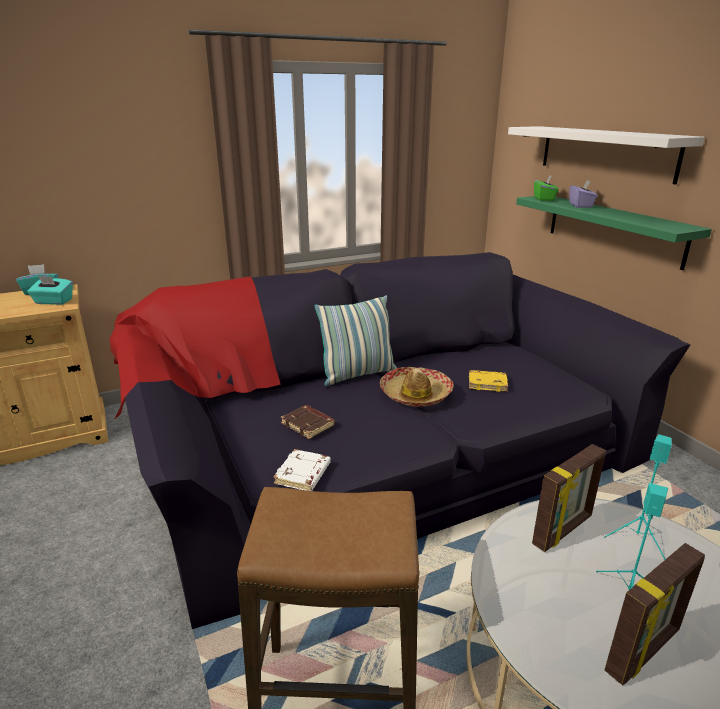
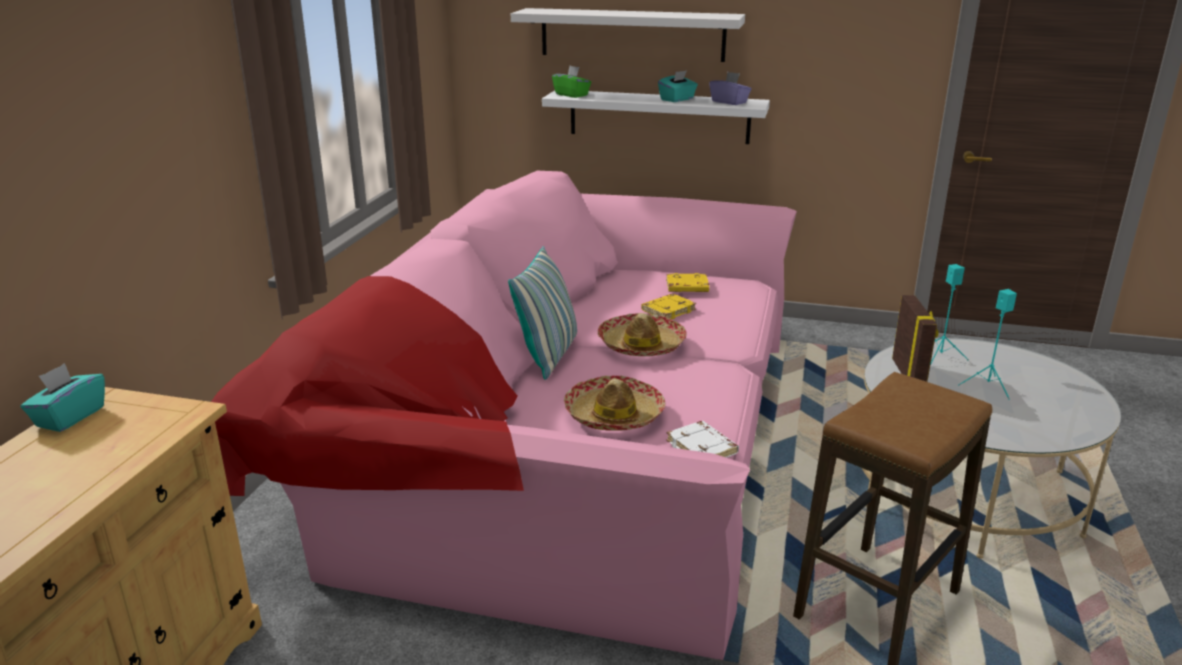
camera: 50 degrees left, 0 degrees up
turquoise tissue box [27,276,73,305] -> turquoise tissue box moved to [658,70,698,102]
black sofa [110,252,691,629] -> pink sofa [211,171,797,660]
brown book [281,405,335,439] -> hat [564,375,665,431]
green shelf [516,196,712,270] -> white shelf [542,90,770,144]
purple tissue box [569,180,598,208] -> purple tissue box moved to [709,72,751,105]
picture frame [604,543,705,685] -> none
none -> yellow book [666,273,709,292]

